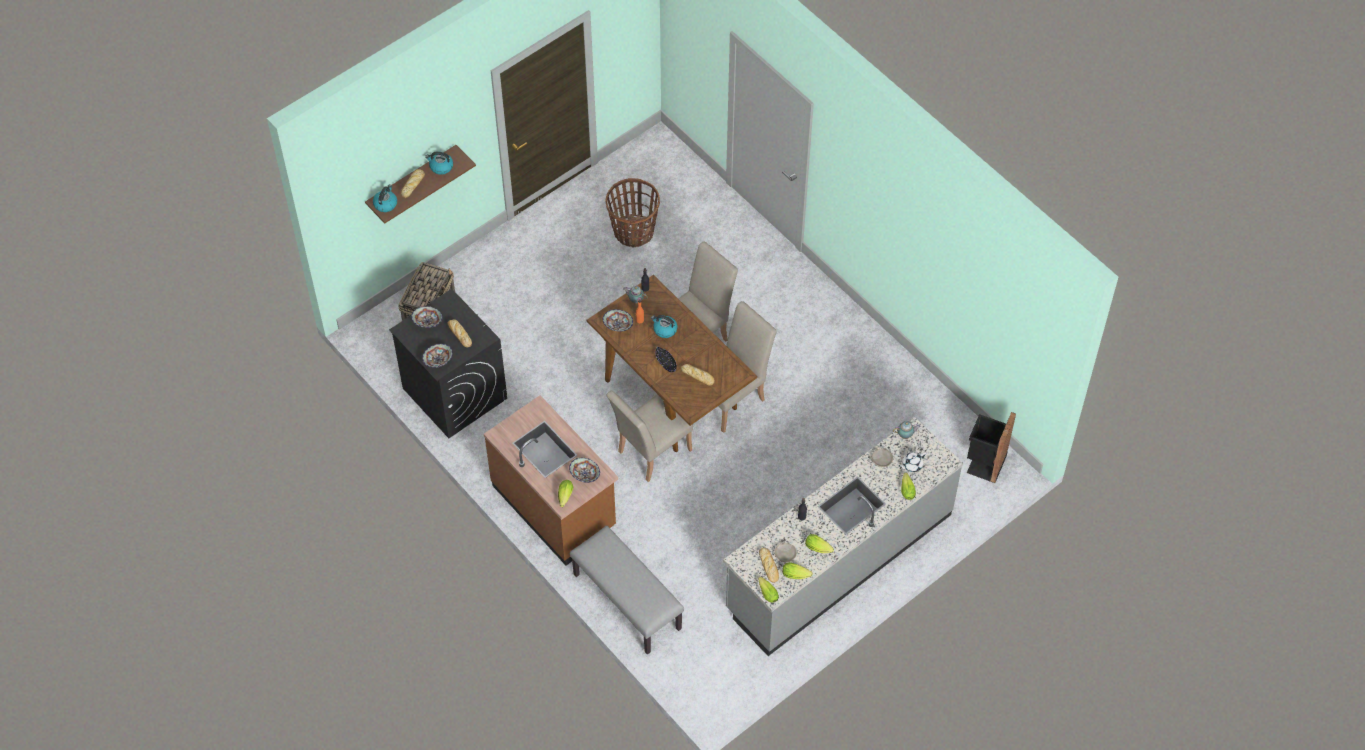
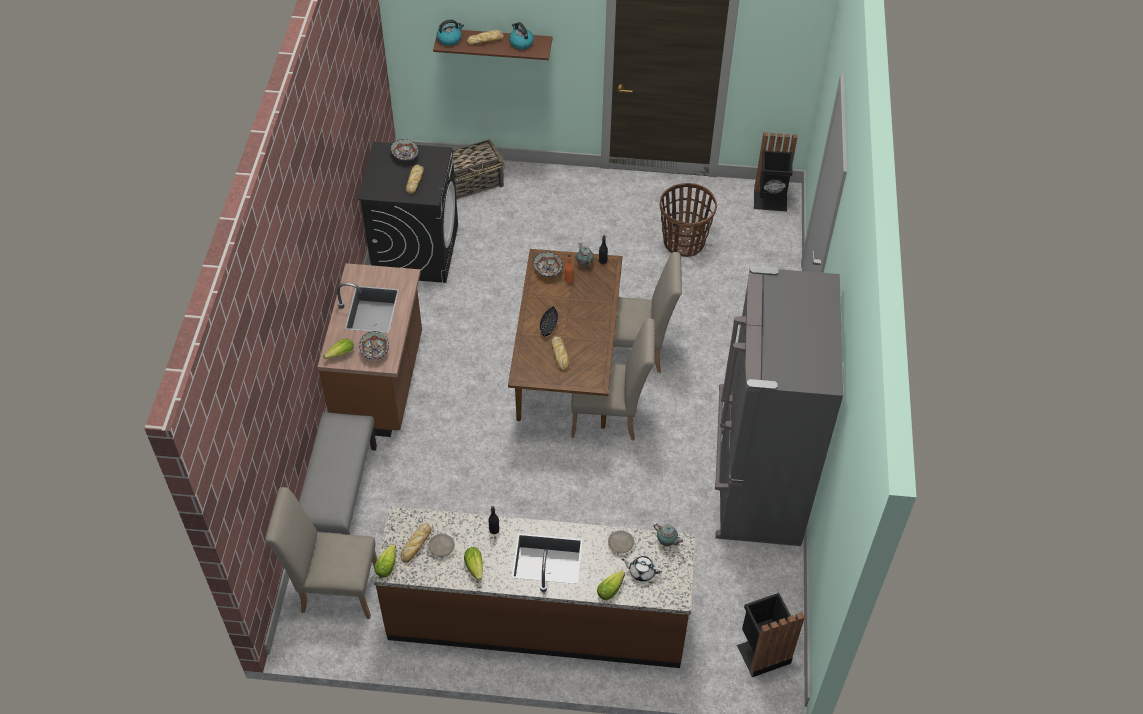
camera: 45 degrees right, 5 degrees down
bowl [422,344,453,368] -> none
beige chair [606,391,693,482] -> beige chair moved to [265,487,377,619]
kettle [651,315,677,338] -> none
grey counter [723,417,963,656] -> brown counter [373,506,695,668]
lettuce [782,562,812,579] -> none
none -> grey fridge [715,266,843,546]
none -> black trash can [754,132,797,211]

